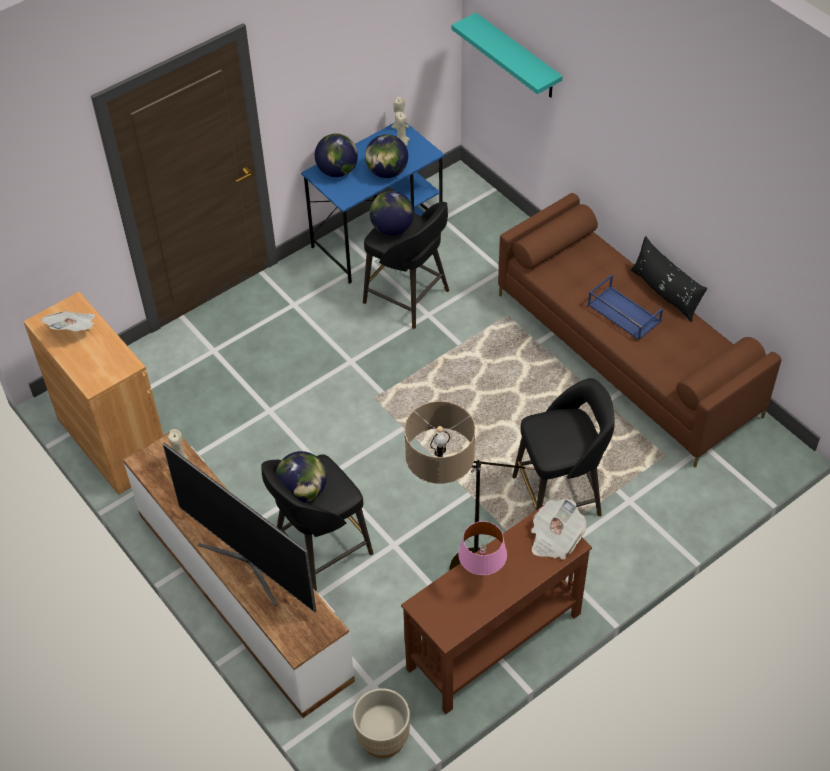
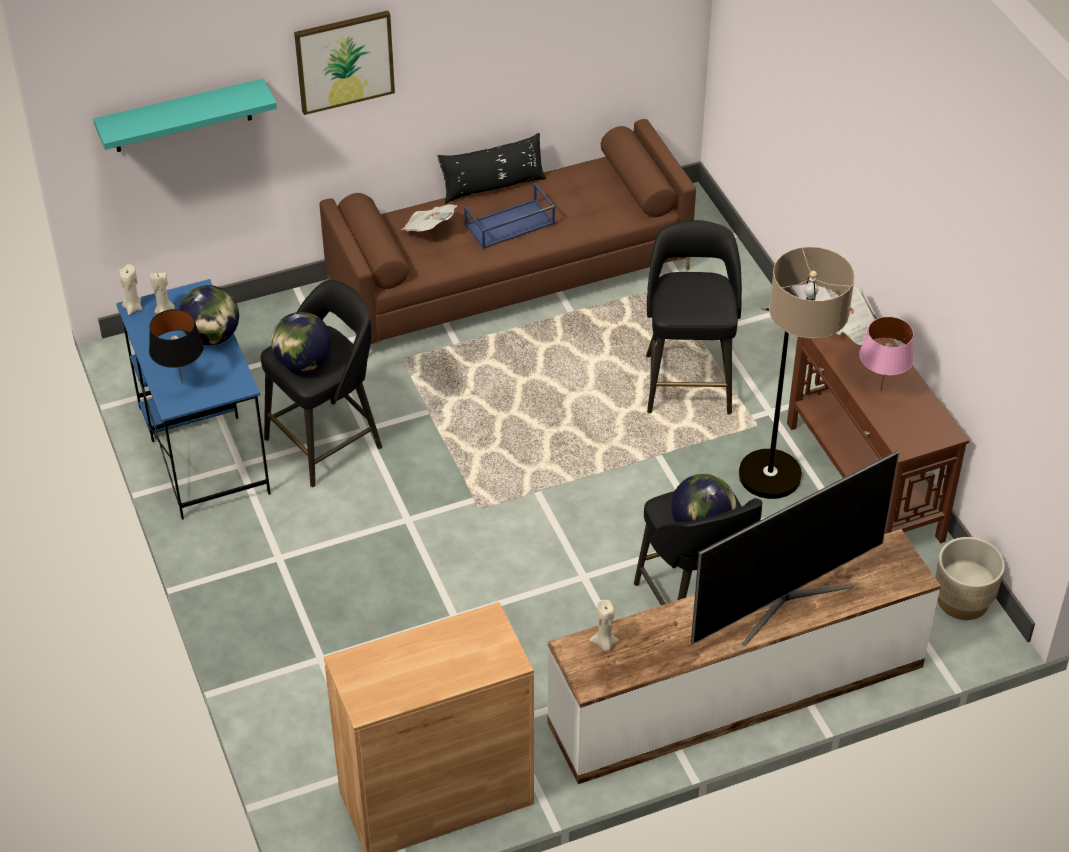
camera: 75 degrees left, 5 degrees down
newspaper [42,311,95,331] -> newspaper moved to [402,204,457,231]
globe [315,133,358,177] -> black table lamp [149,309,204,384]
none -> picture [294,11,395,115]

